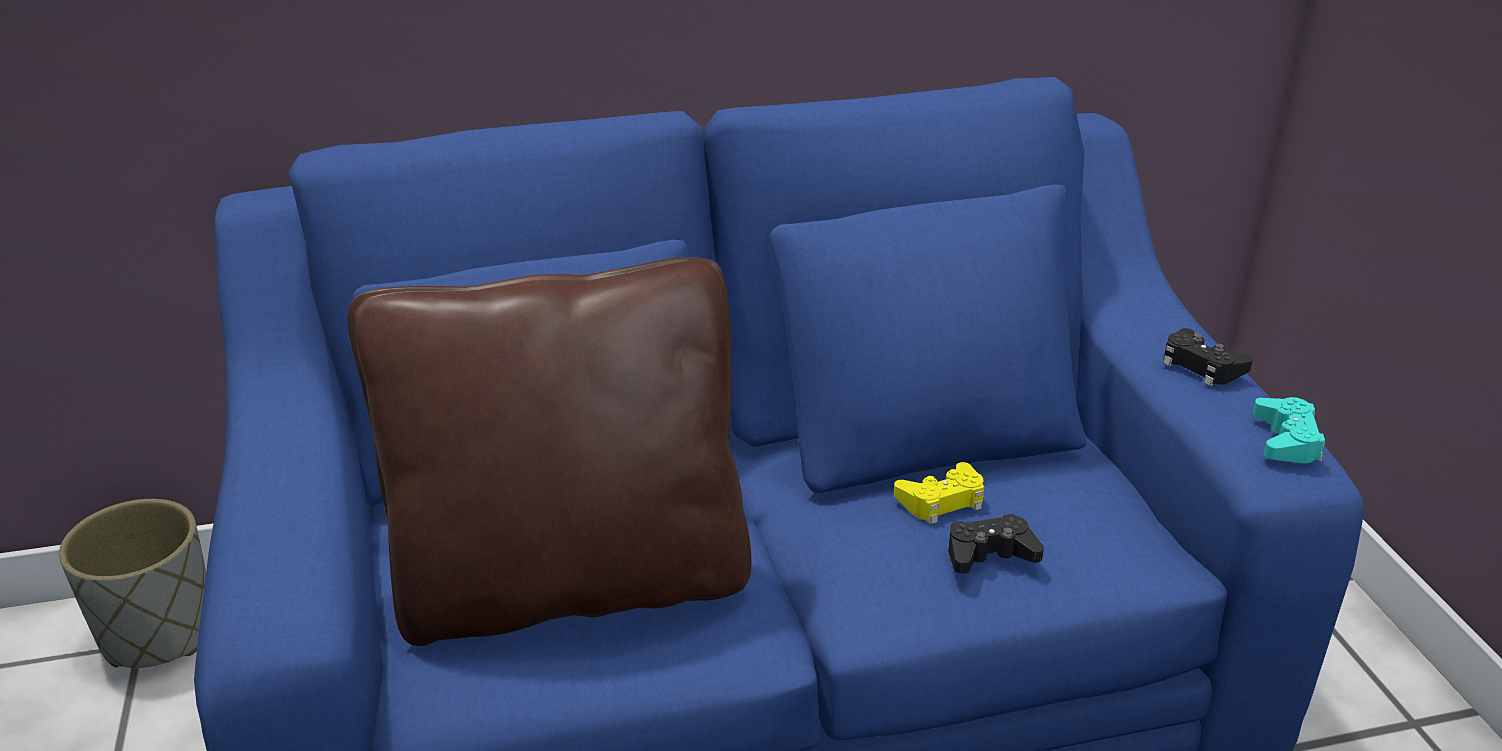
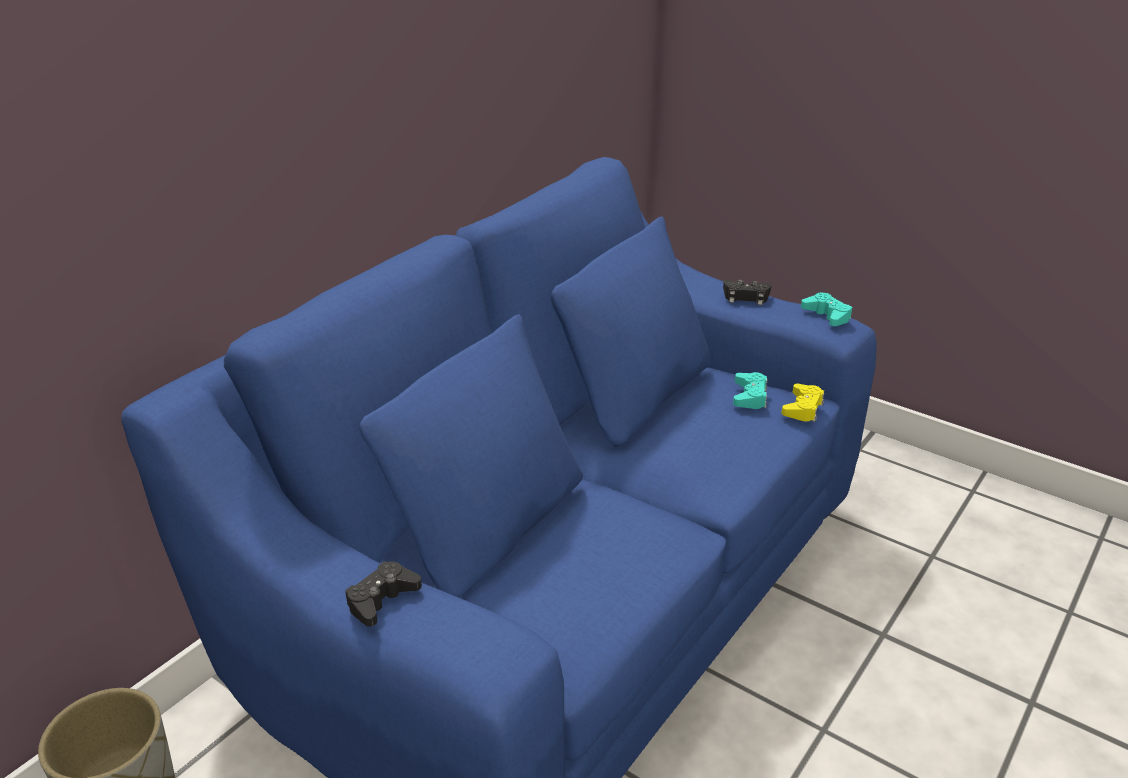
camera: 40 degrees left, 0 degrees up
brown pillow [348,257,751,646] -> none
yellow game controller [894,462,984,524] -> yellow game controller moved to [781,384,825,422]
black game controller [948,514,1044,574] -> black game controller moved to [345,561,422,627]
none -> turquoise game controller [733,372,767,409]

